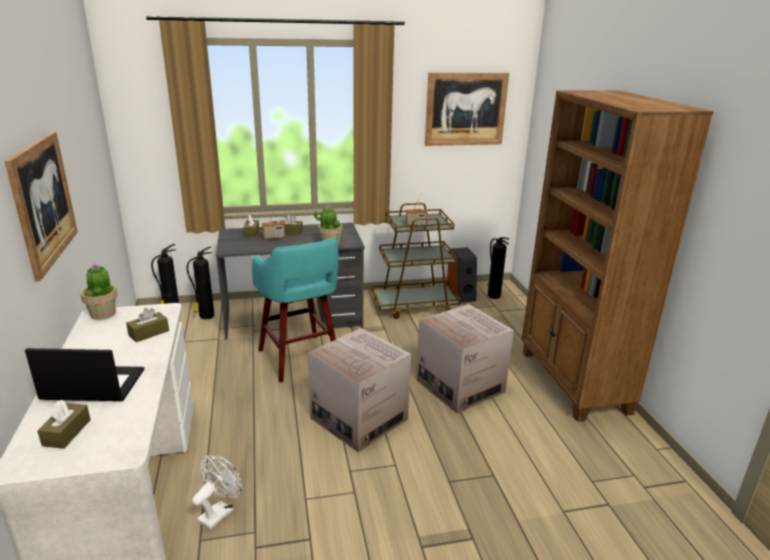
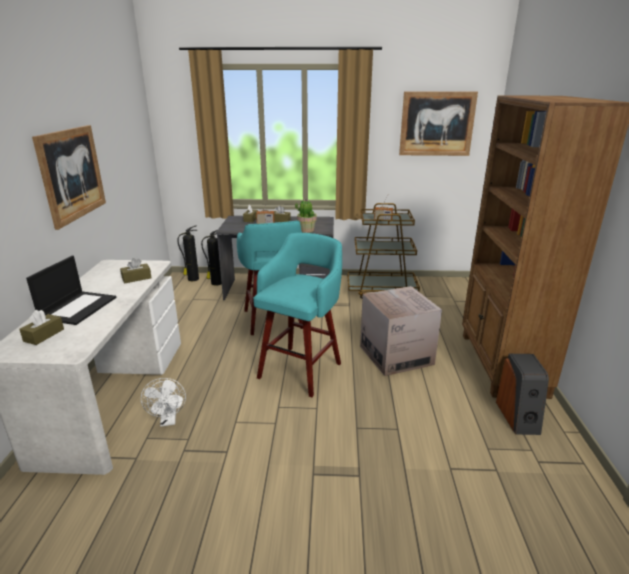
camera: 15 degrees right, 0 degrees up
laptop [25,348,144,401] -> laptop turned 90 degrees clockwise [26,256,116,325]
potted plant [80,264,117,320] -> none
white fan [192,456,242,530] -> white fan turned 120 degrees clockwise [141,378,186,427]
cardboard box [308,328,411,452] -> turquoise stool [253,233,342,397]
speaker [447,247,477,303] -> speaker moved to [496,354,549,435]
fire extinguisher [487,237,510,299] -> none

